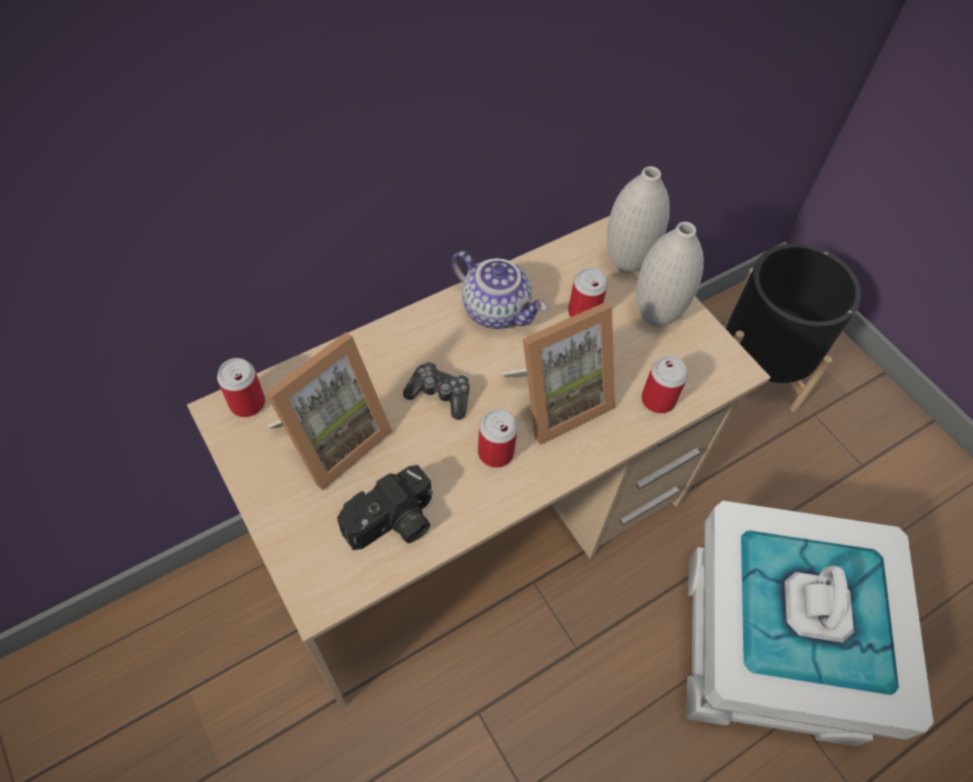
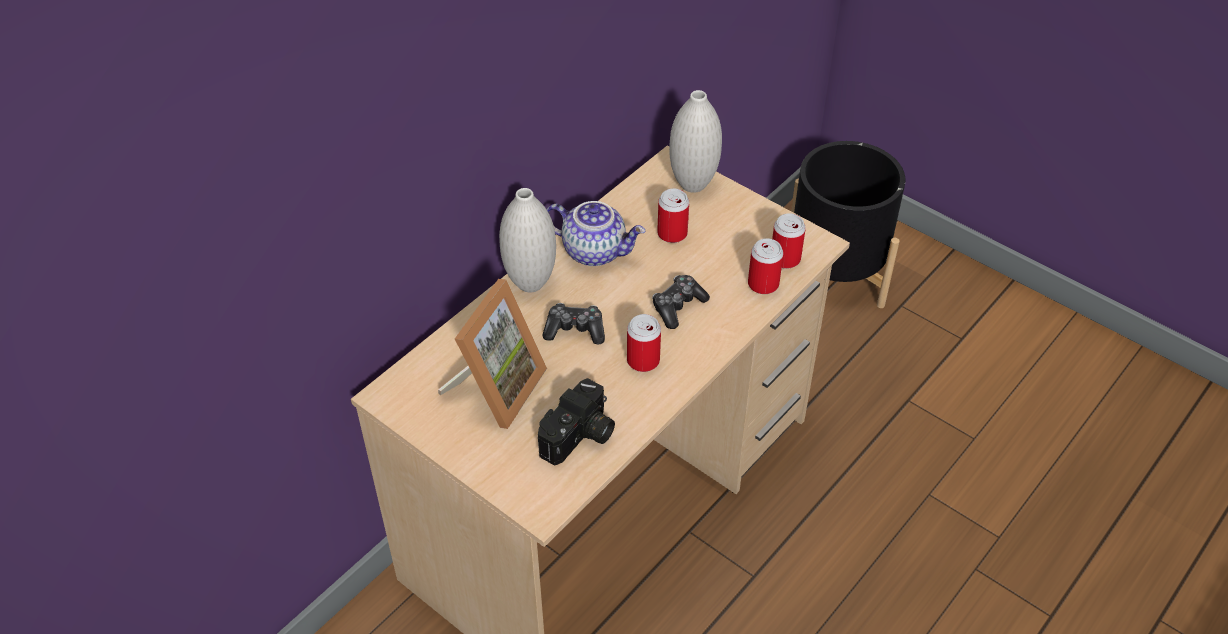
camera: 15 degrees left, 10 degrees down
can [217,358,265,417] -> can moved to [772,213,806,269]
picture frame [503,302,615,445] -> game controller [652,275,710,329]
white vase [636,222,704,327] -> white vase moved to [499,188,556,292]
white storage box [686,501,934,747] -> none

